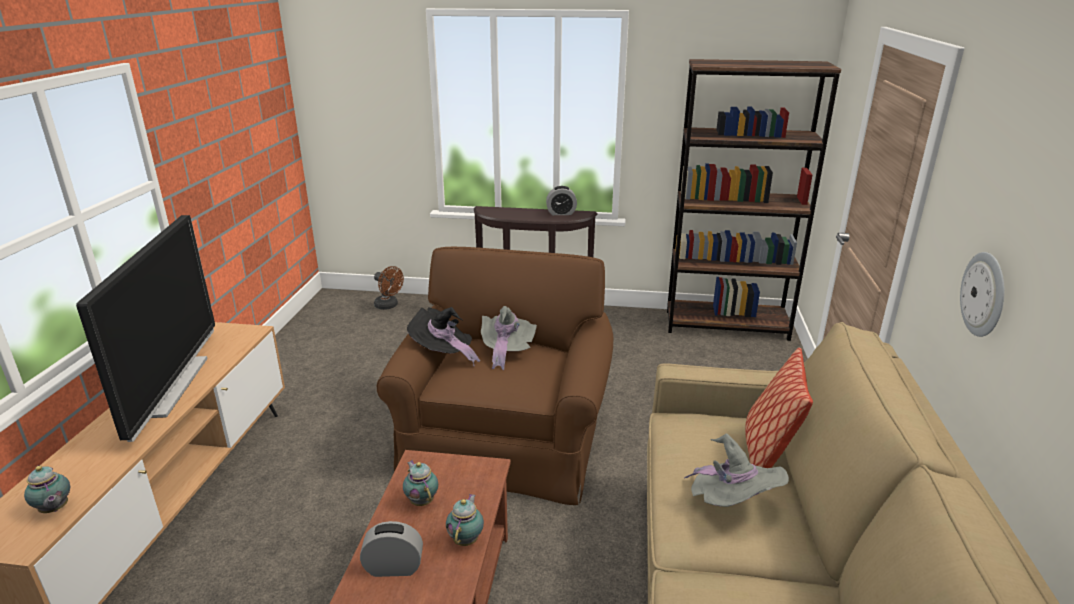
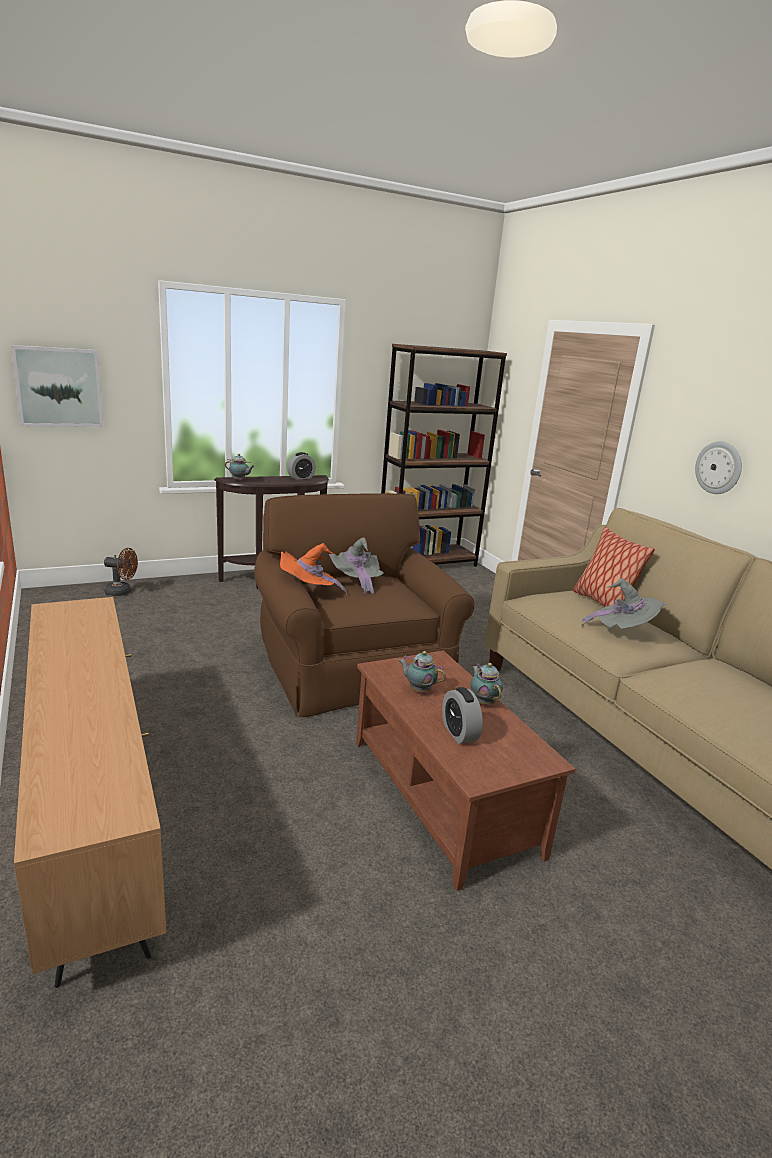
camera: 35 degrees left, 5 degrees down
teapot [24,466,70,513] -> teapot moved to [225,454,255,481]
television [76,215,215,442] -> none
alarm clock [360,521,423,577] -> alarm clock turned 75 degrees counterclockwise [442,687,483,744]
black hat [407,307,480,366] -> orange hat [280,543,347,595]
none -> picture [11,345,104,427]

